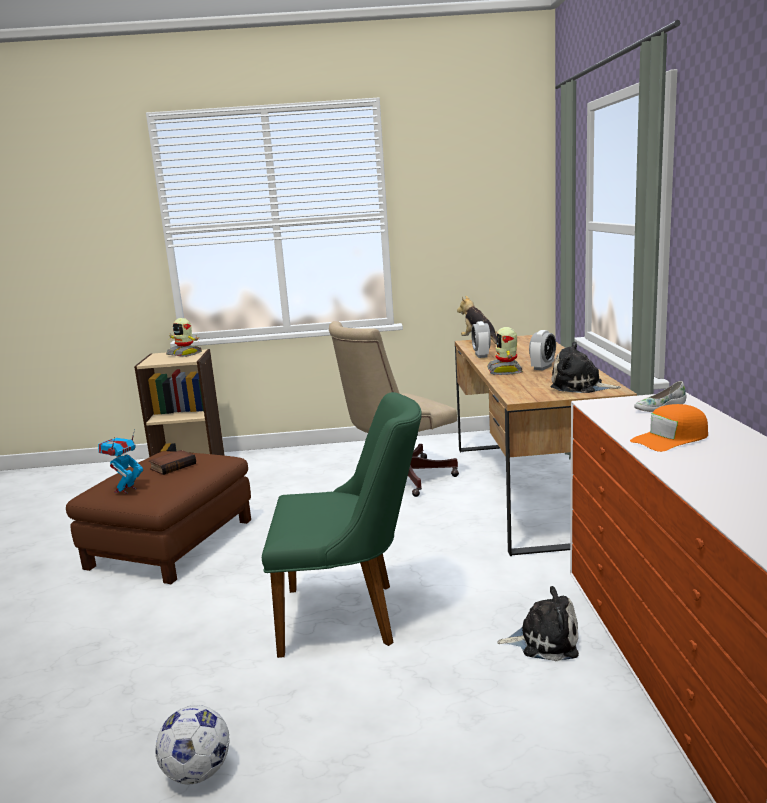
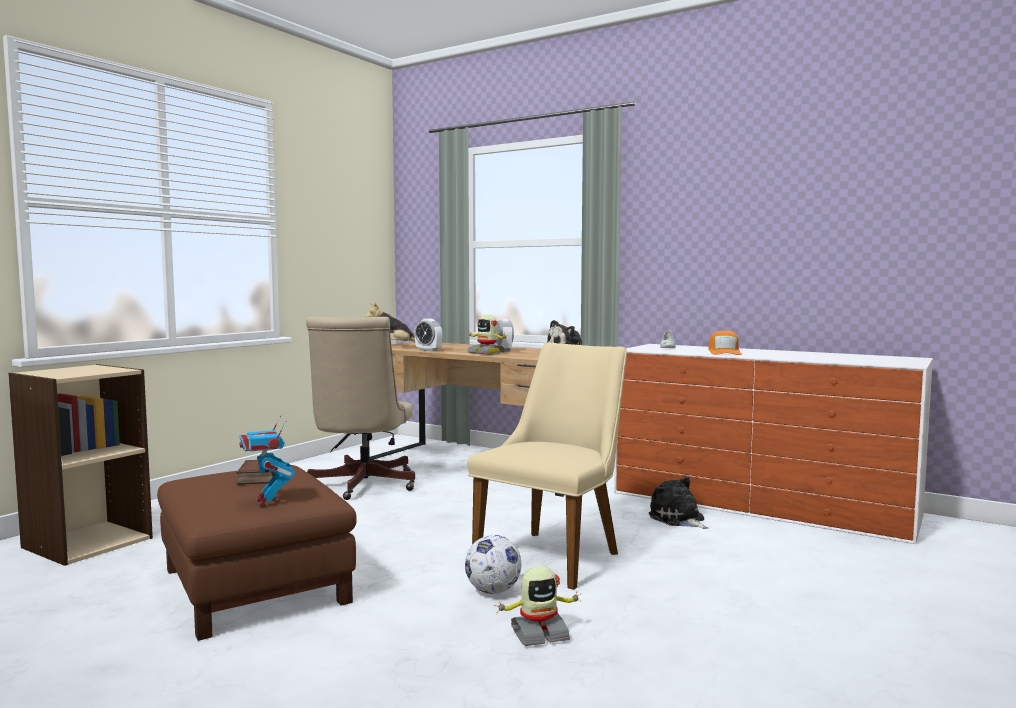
camera: 55 degrees left, 10 degrees down
football [155,705,229,784] -> football moved to [465,535,521,594]
toy robot [166,318,202,357] -> toy robot moved to [494,566,581,646]
green chair [262,392,422,658] -> beige chair [467,343,627,590]
plush toy [497,586,579,661] -> plush toy turned 75 degrees counterclockwise [649,476,709,529]

